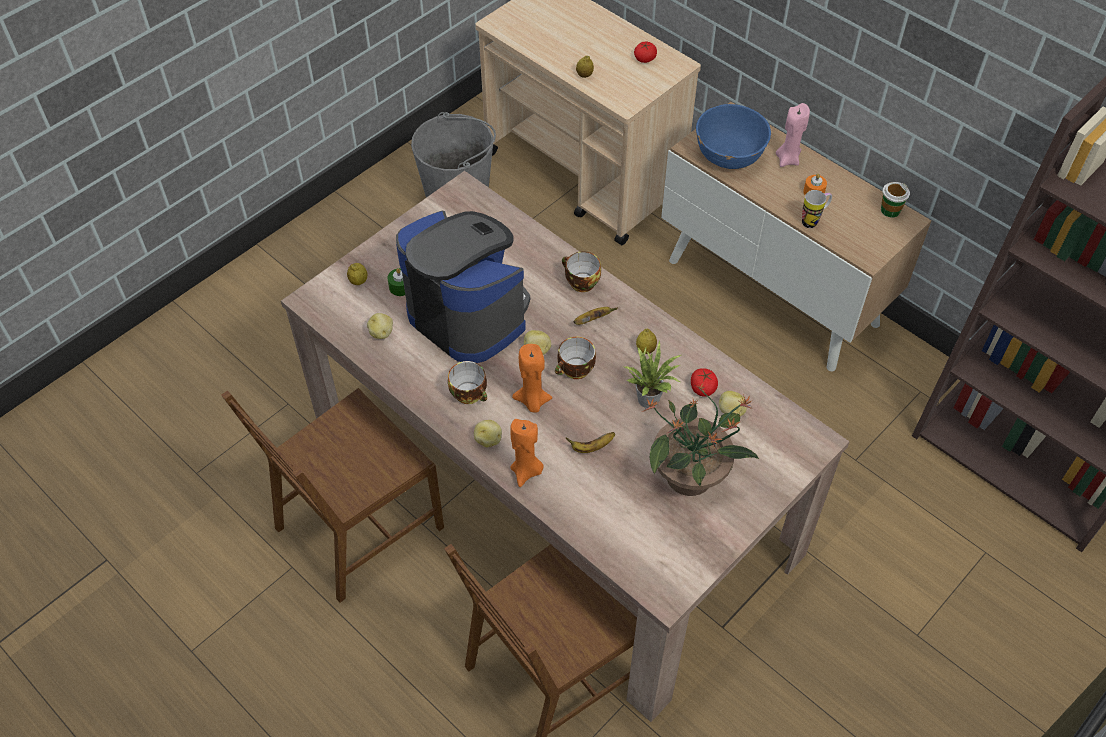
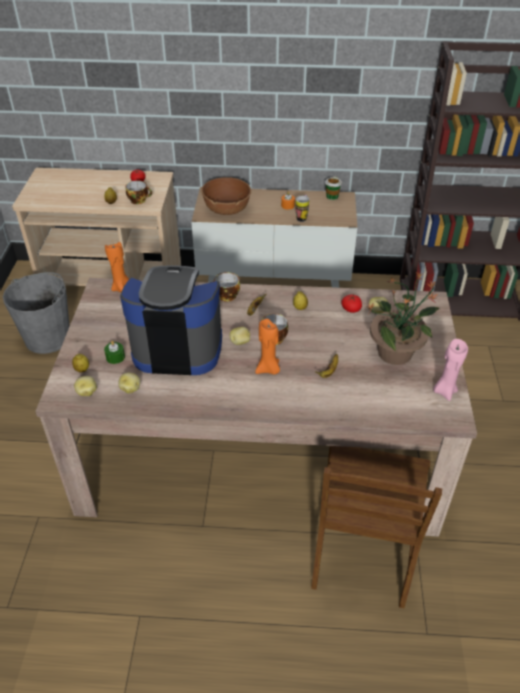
camera: 40 degrees left, 10 degrees down
brown chair [221,388,444,603] -> none
cup [448,361,487,404] -> cup moved to [126,180,152,205]
potato [474,420,502,447] -> potato moved to [74,376,97,396]
orange candle [510,419,544,487] -> orange candle moved to [105,242,129,293]
potted plant [625,341,681,408] -> none
blue bowl [696,104,771,169] -> brown bowl [201,177,251,215]
pink candle [776,103,810,167] -> pink candle moved to [434,339,468,401]

